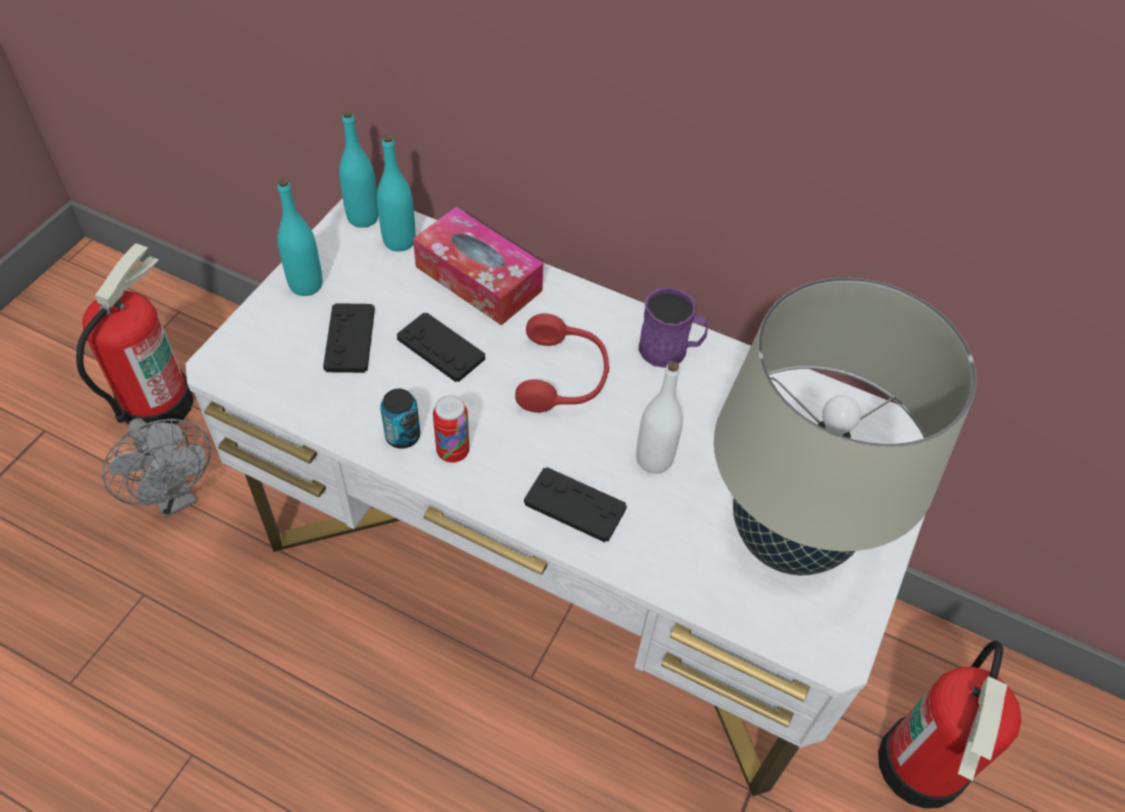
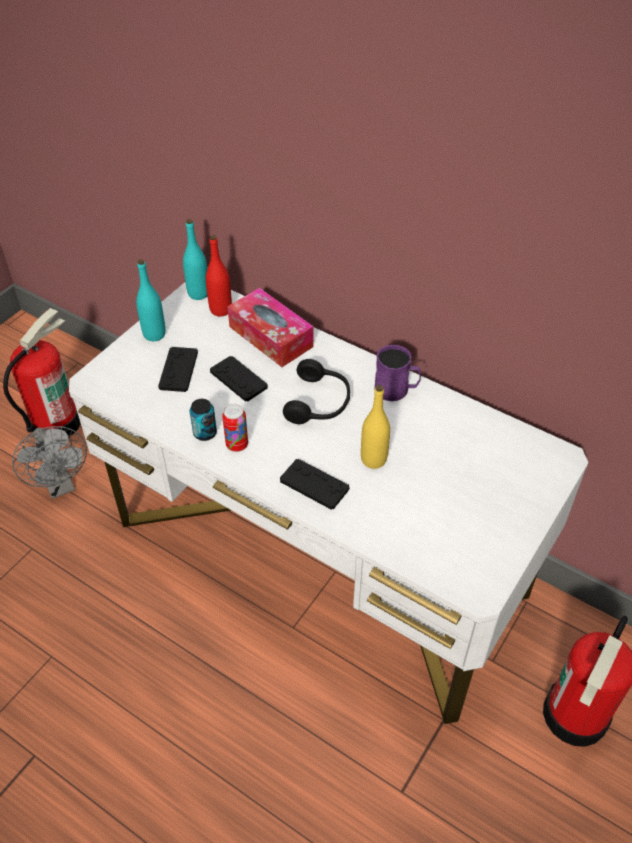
camera: 10 degrees right, 5 degrees down
turquoise bottle [377,134,416,252] -> red bottle [206,235,232,317]
red headphones [515,313,609,413] -> black headphones [283,359,350,424]
white bottle [636,361,683,474] -> yellow bottle [361,385,390,469]
beige table lamp [714,278,977,575] -> none

